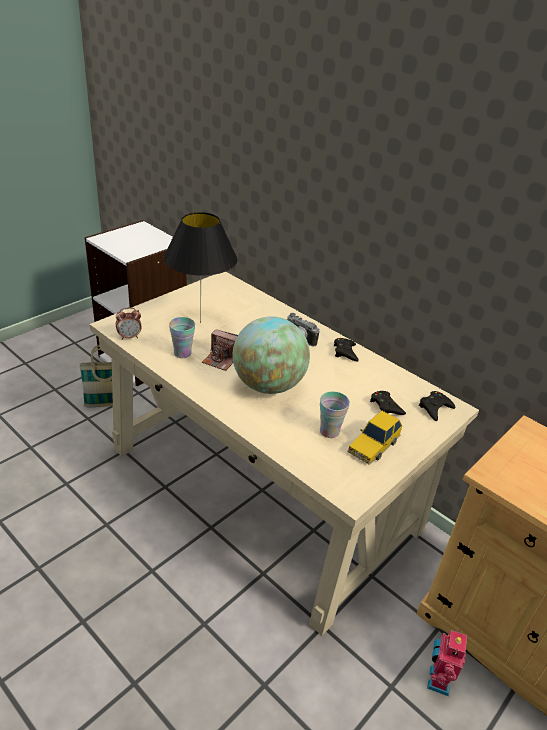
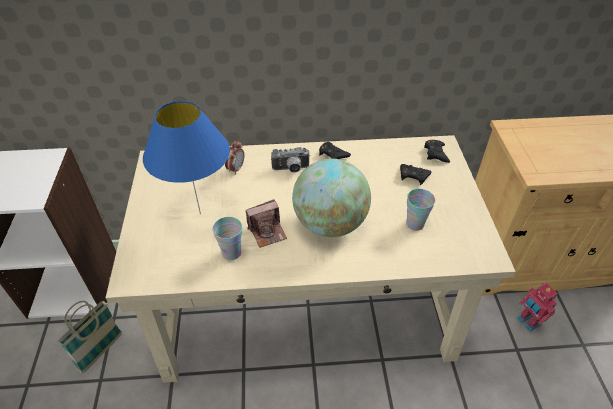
camera: 45 degrees left, 10 degrees up
alarm clock [116,307,142,340] -> alarm clock moved to [225,140,244,175]
black table lamp [164,212,237,323] -> blue table lamp [143,101,230,214]
toy car [347,411,402,465] -> none

